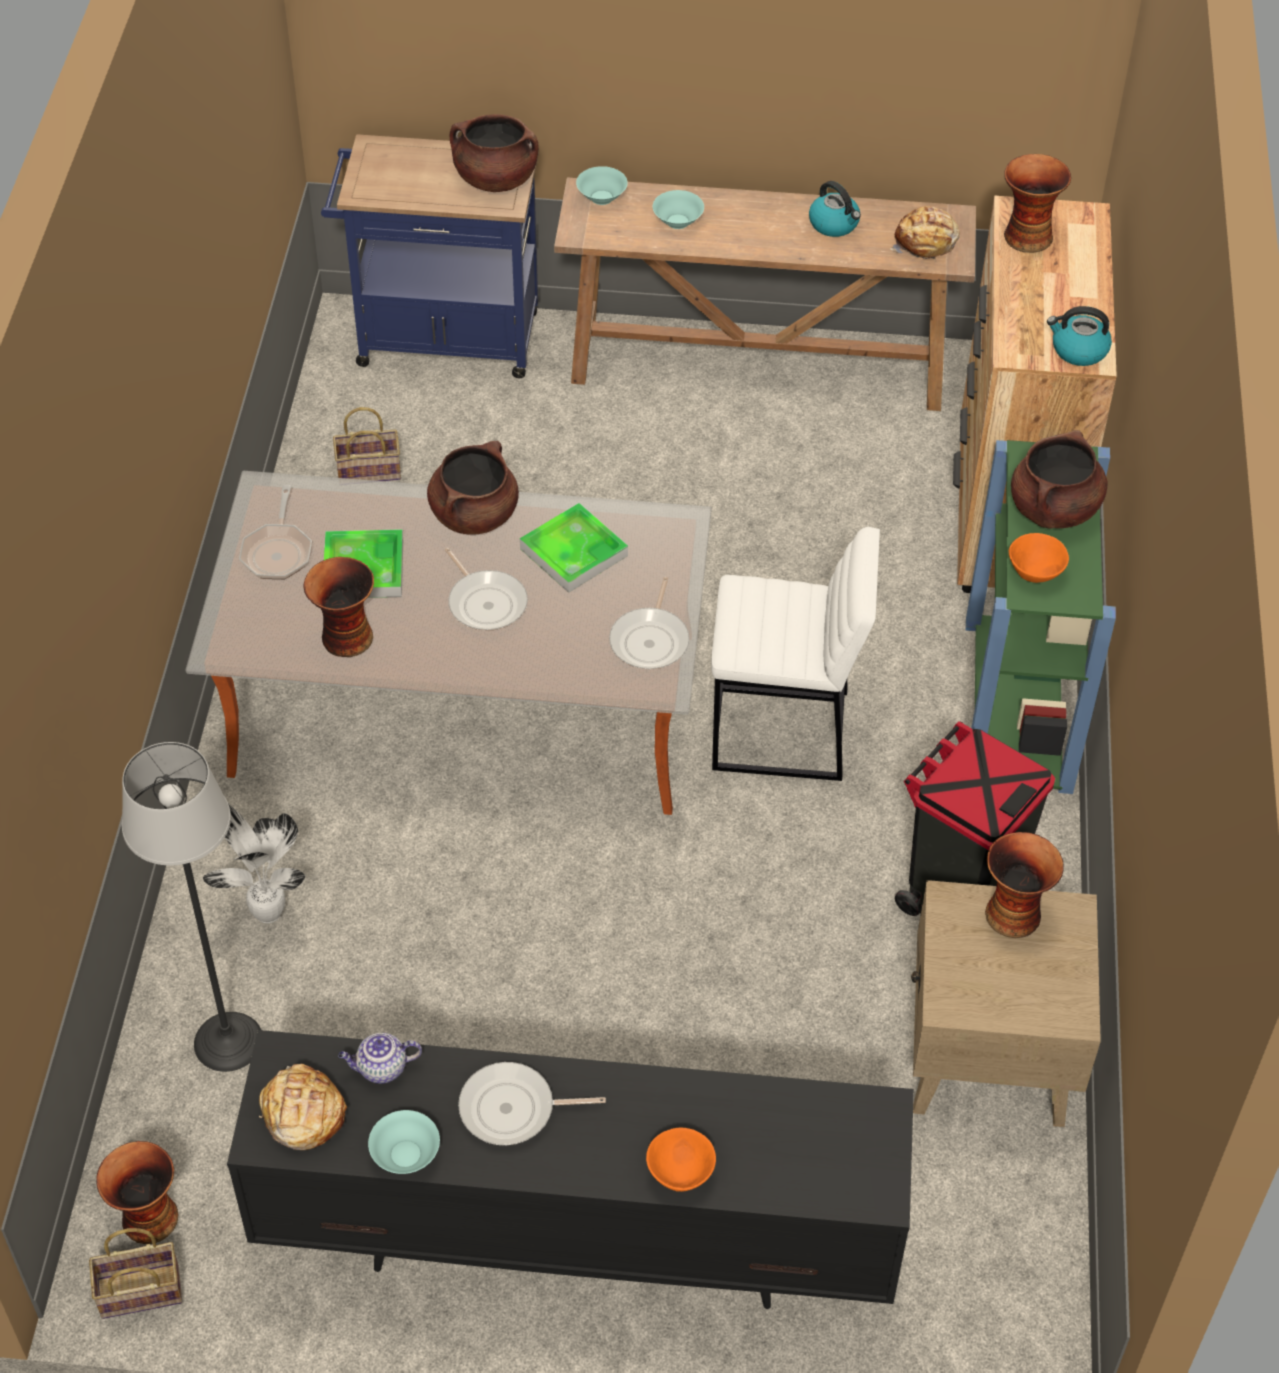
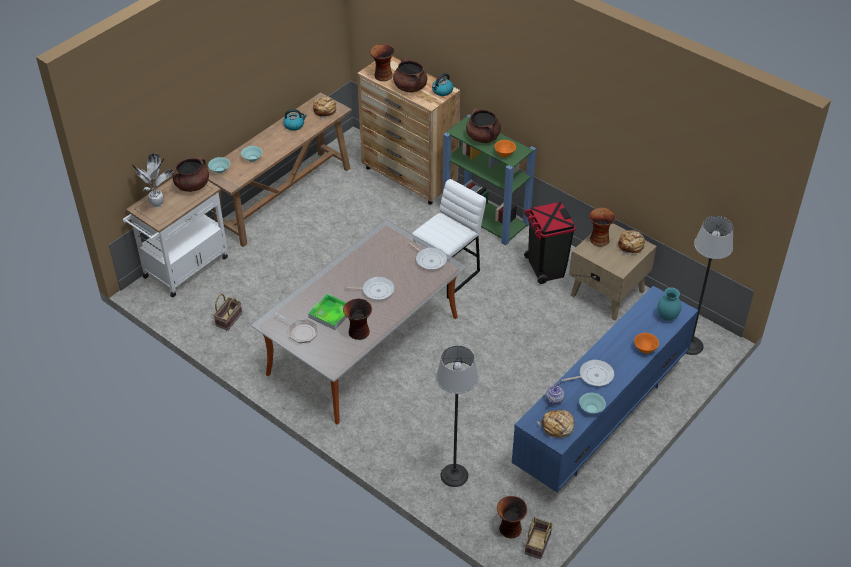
camera: 55 degrees left, 5 degrees down
potted plant [203,804,305,923] -> potted plant moved to [133,153,173,208]
black cabinet [227,1030,914,1309] -> blue cabinet [512,286,698,492]
blue cart [321,134,539,379] -> white cart [123,178,228,298]
brown cooking pot [427,441,519,534] -> brown cooking pot moved to [393,58,427,92]
frying pan [458,1062,606,1145] -> frying pan turned 135 degrees counterclockwise [562,360,614,386]
tray [520,503,628,593] -> none
none -> bread [618,230,645,255]
none -> turquoise vase [657,288,681,321]
none -> floor lamp [685,216,733,355]

